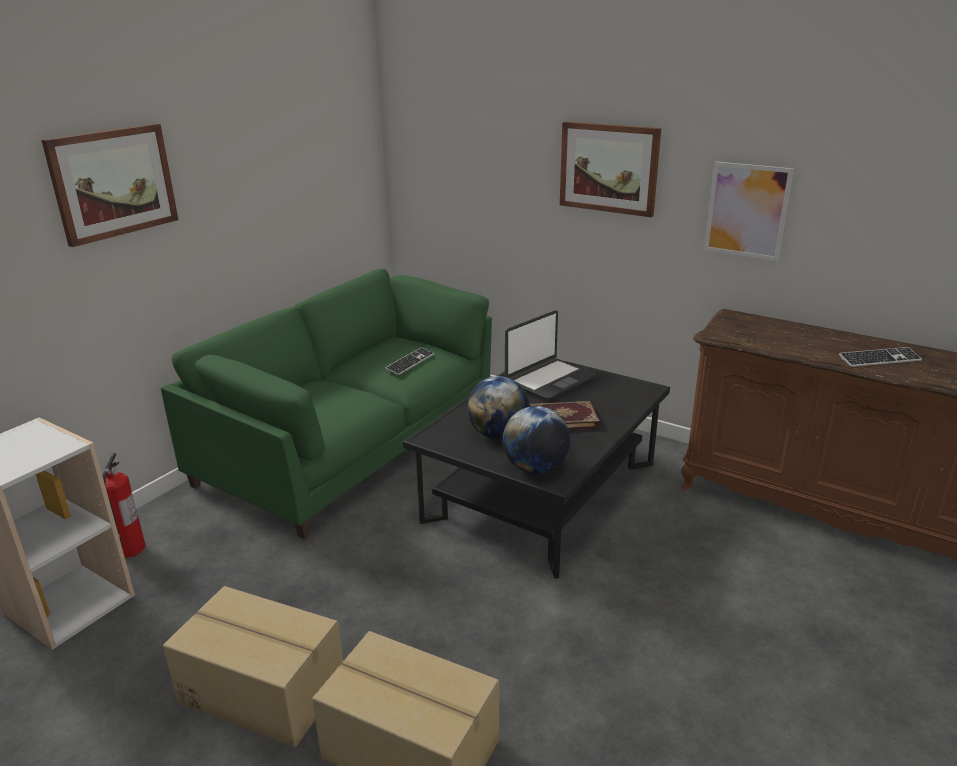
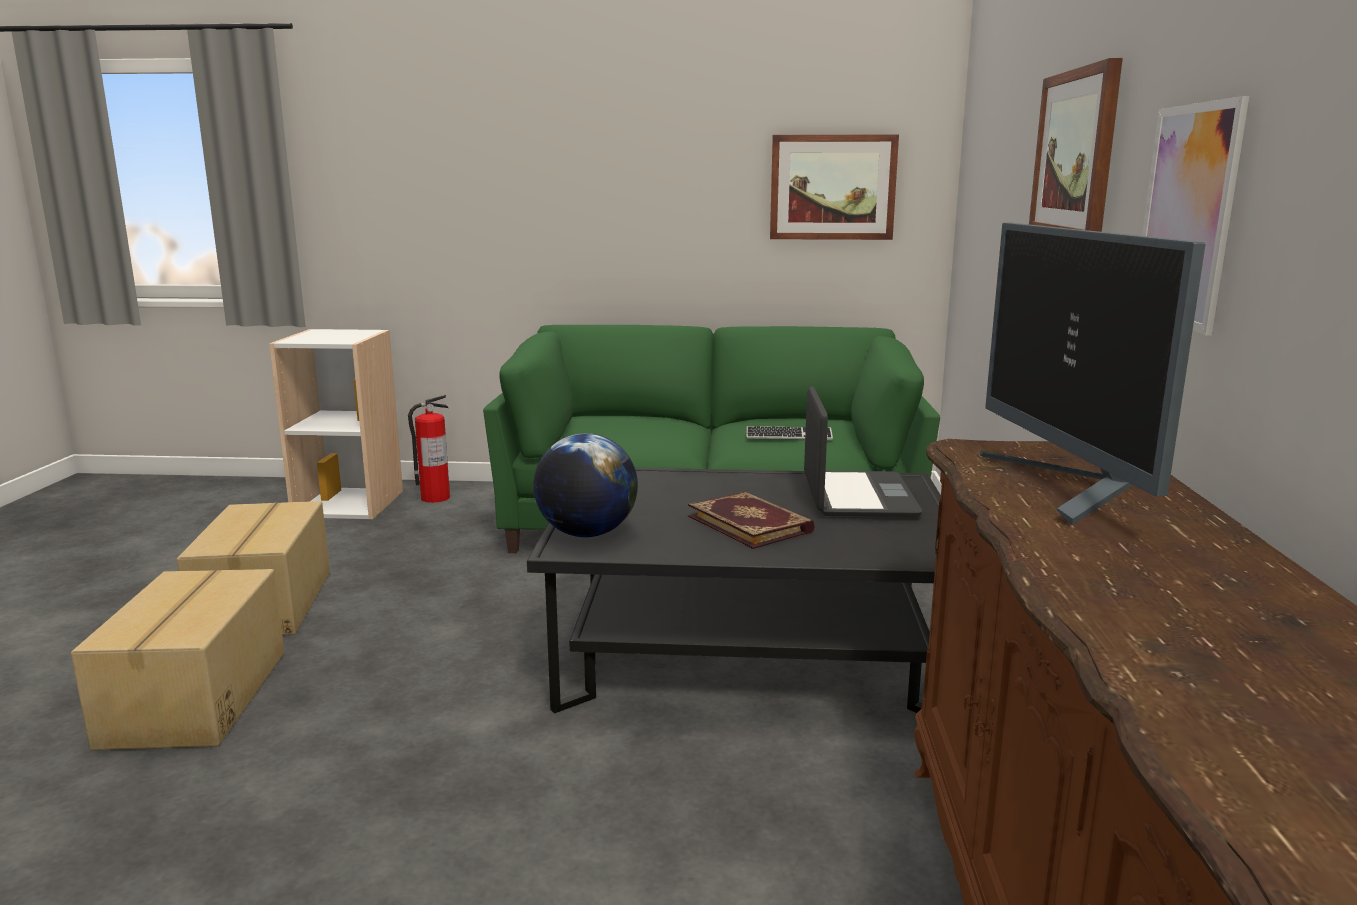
camera: 60 degrees right, 10 degrees down
picture [42,124,178,247] -> picture moved to [770,135,899,240]
globe [467,376,530,439] -> none
laptop [505,310,596,400] -> laptop turned 105 degrees counterclockwise [804,386,923,517]
keyboard [839,347,922,367] -> none
none -> monitor [980,223,1205,525]

